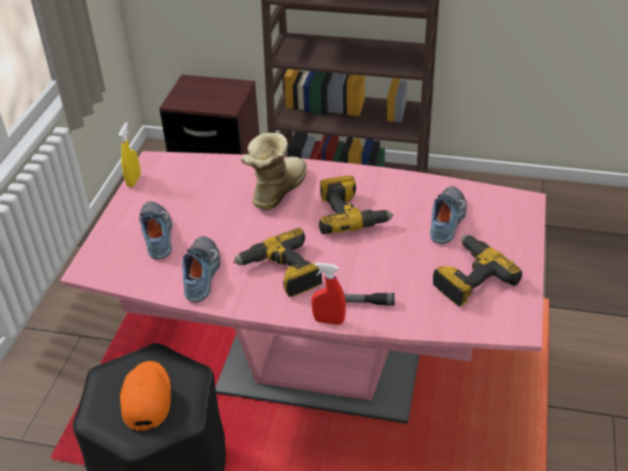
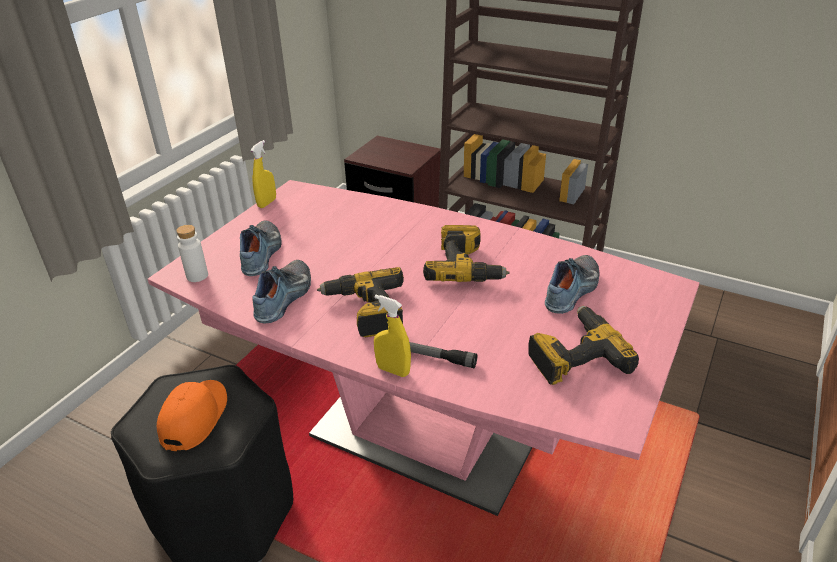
camera: 15 degrees right, 5 degrees down
boot [241,133,307,210] -> none
red spray bottle [311,263,346,325] -> yellow spray bottle [374,295,411,377]
none -> white bottle [176,225,208,282]

